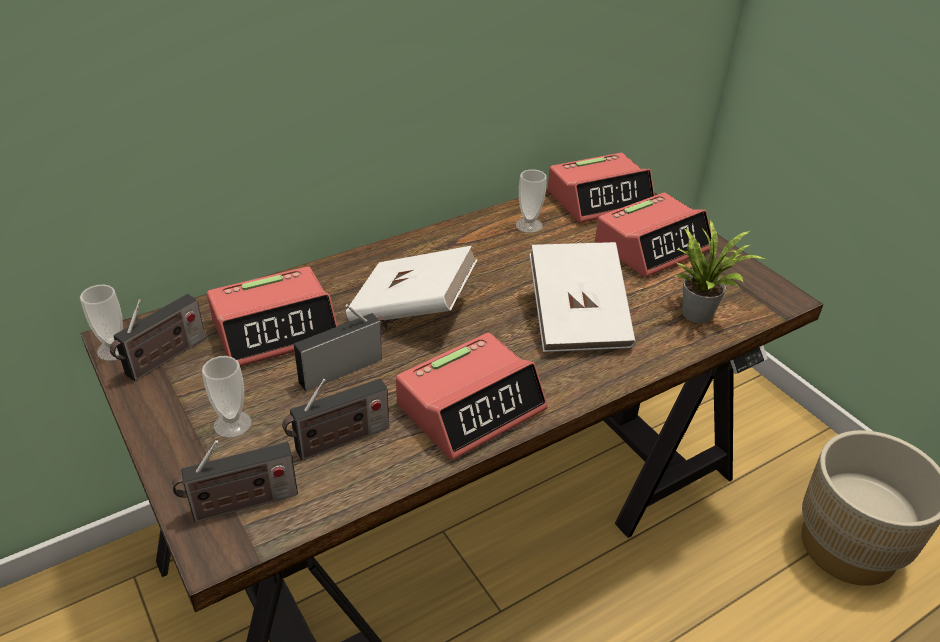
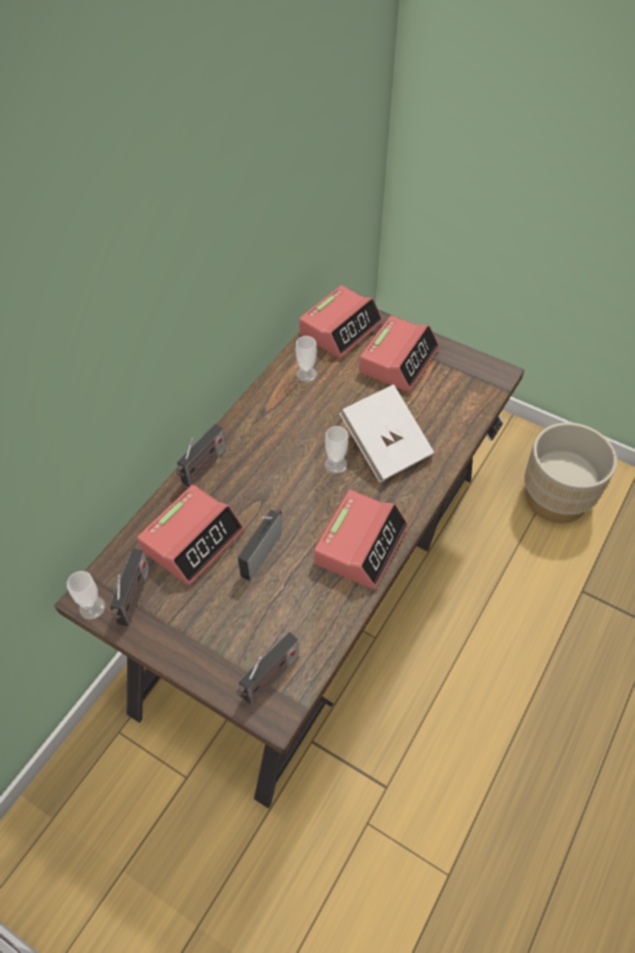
camera: 25 degrees left, 15 degrees up
cup [202,356,252,438] -> cup moved to [324,426,348,474]
radio [282,379,389,460] -> radio moved to [176,424,226,487]
white book [346,246,477,321] -> none
potted plant [675,220,765,323] -> none

